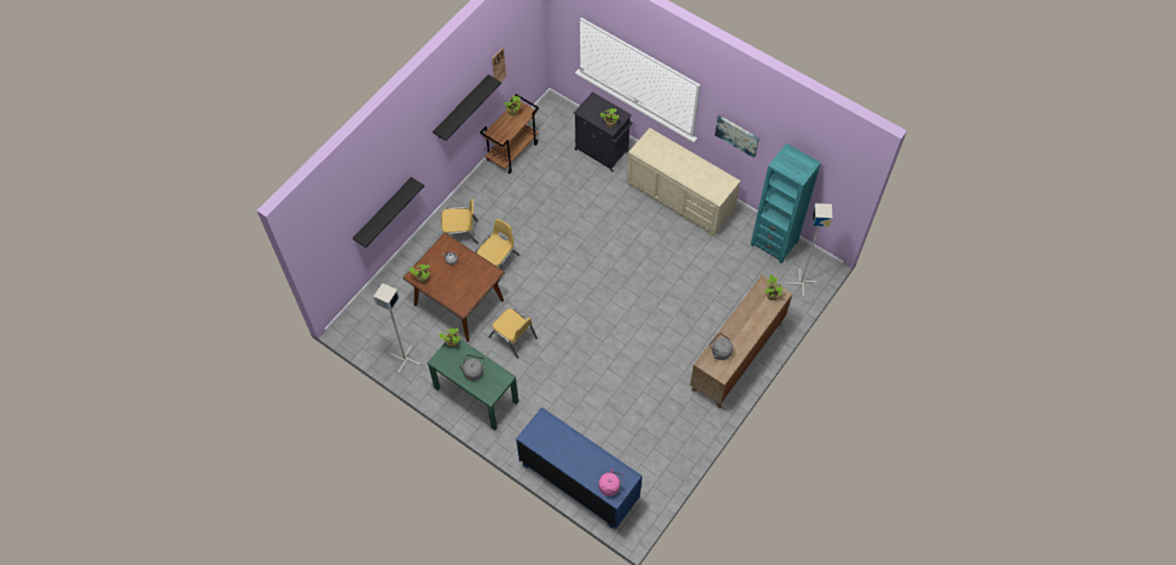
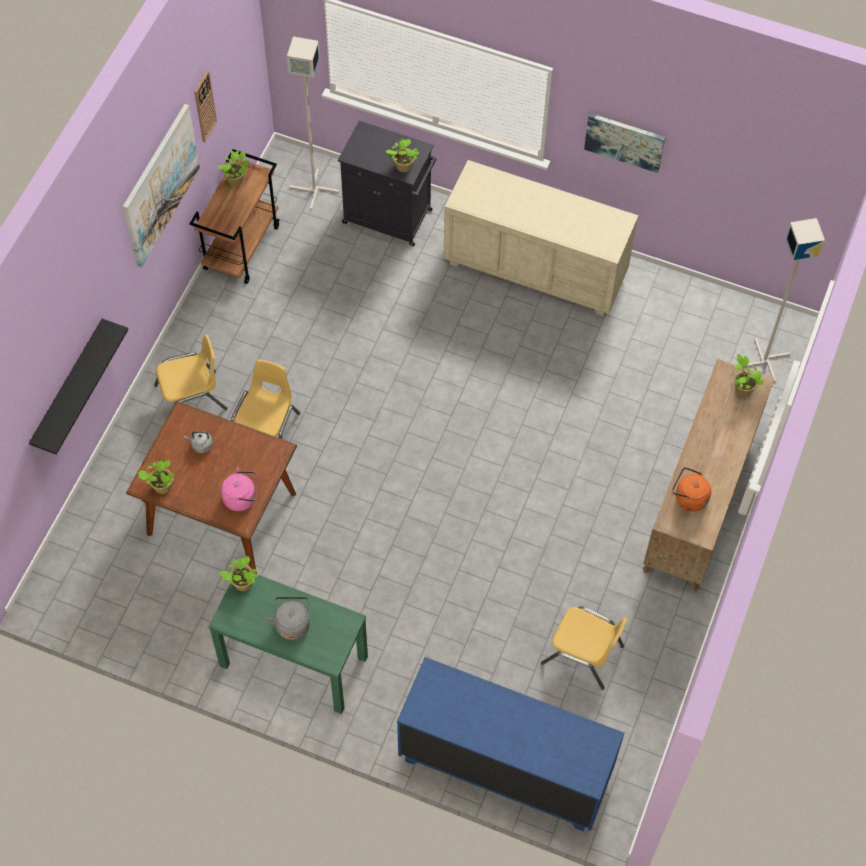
camera: 15 degrees left, 0 degrees up
grey floor lamp [374,283,421,374] -> grey floor lamp moved to [287,37,339,210]
black shelf [433,74,501,141] -> picture [123,104,200,268]
yellow chair [489,308,538,359] -> yellow chair moved to [541,606,627,690]
pink kettle [599,468,623,496] -> pink kettle moved to [221,467,257,511]
grey kettle [709,333,733,360] -> orange kettle [672,467,711,512]
turquoise bookcase [751,143,821,264] -> none

